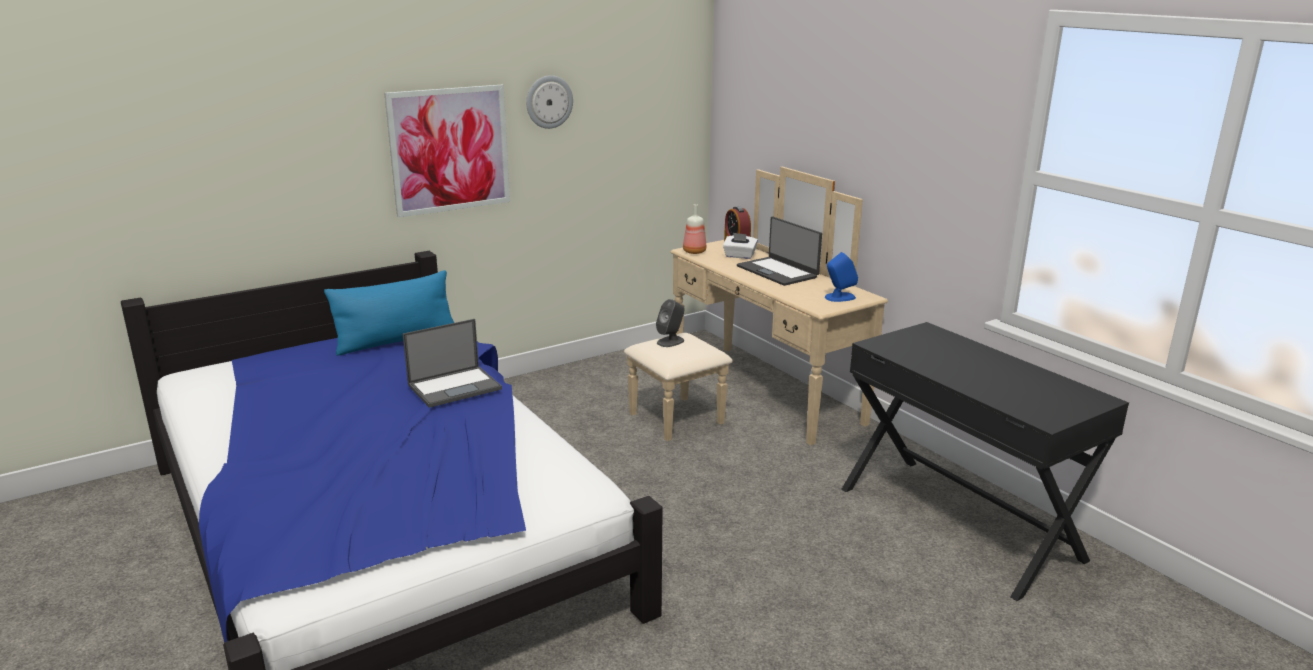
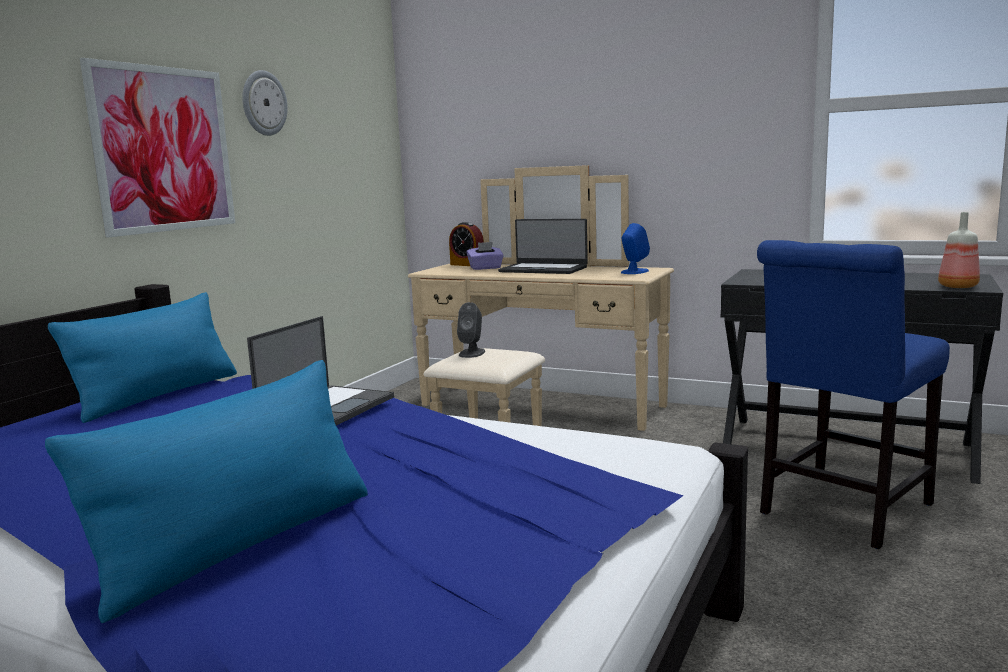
camera: 30 degrees left, 10 degrees down
bottle [683,204,706,254] -> bottle moved to [938,212,980,288]
white tissue box [723,233,758,259] -> purple tissue box [466,242,504,270]
none -> blue pillow [45,360,368,623]
none -> blue chair [757,240,950,549]

